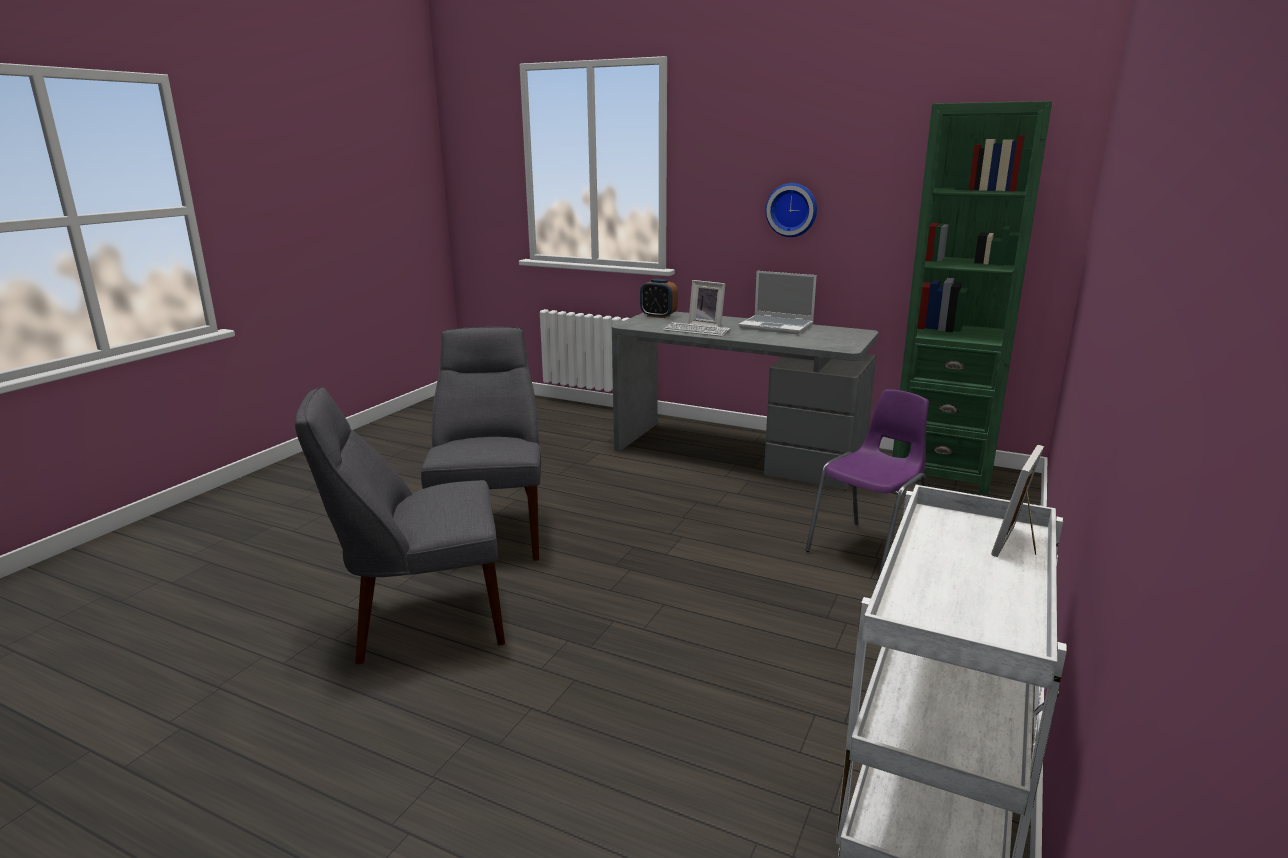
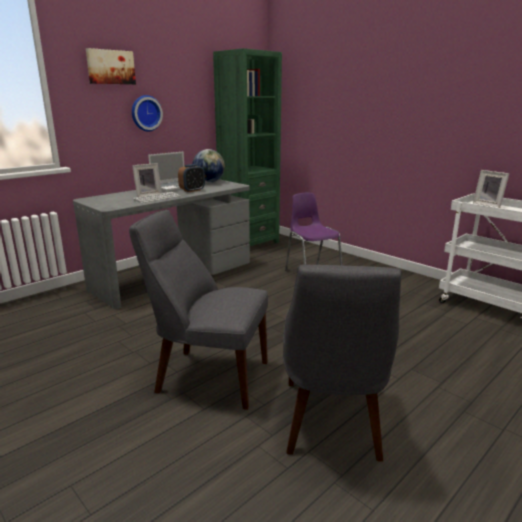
camera: 70 degrees left, 0 degrees up
alarm clock [640,279,678,318] -> alarm clock moved to [178,164,205,192]
none -> picture [86,48,136,85]
none -> globe [192,149,225,183]

